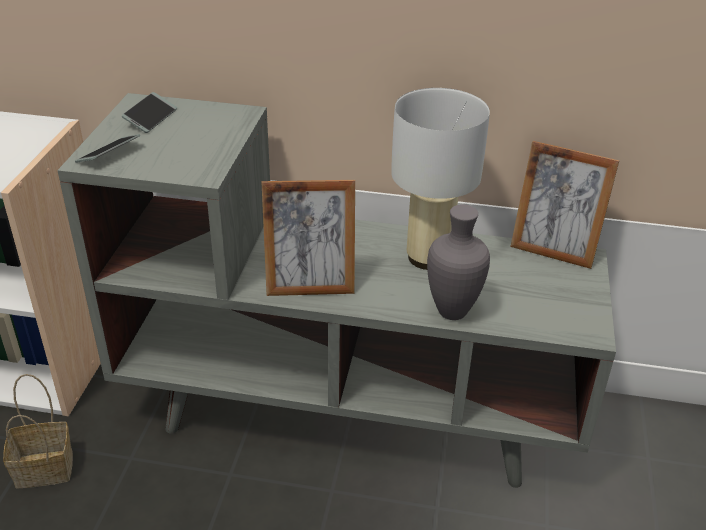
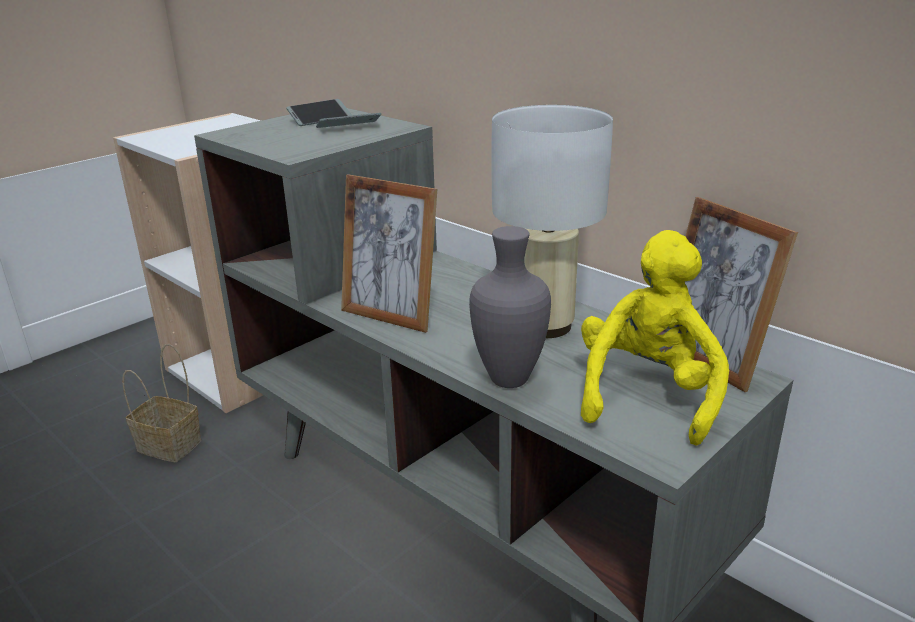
camera: 35 degrees right, 10 degrees down
phone [75,134,140,163] -> phone moved to [316,113,381,128]
none -> yellow plush toy [581,230,729,446]

